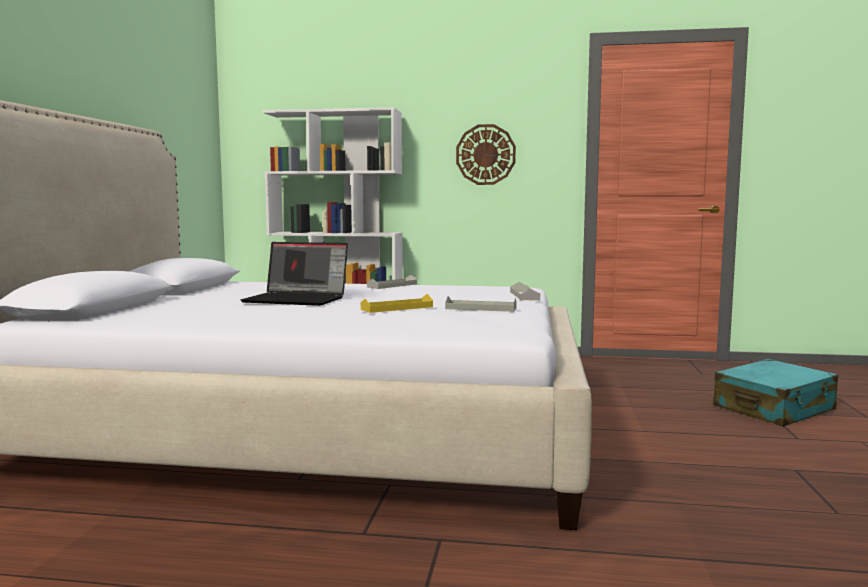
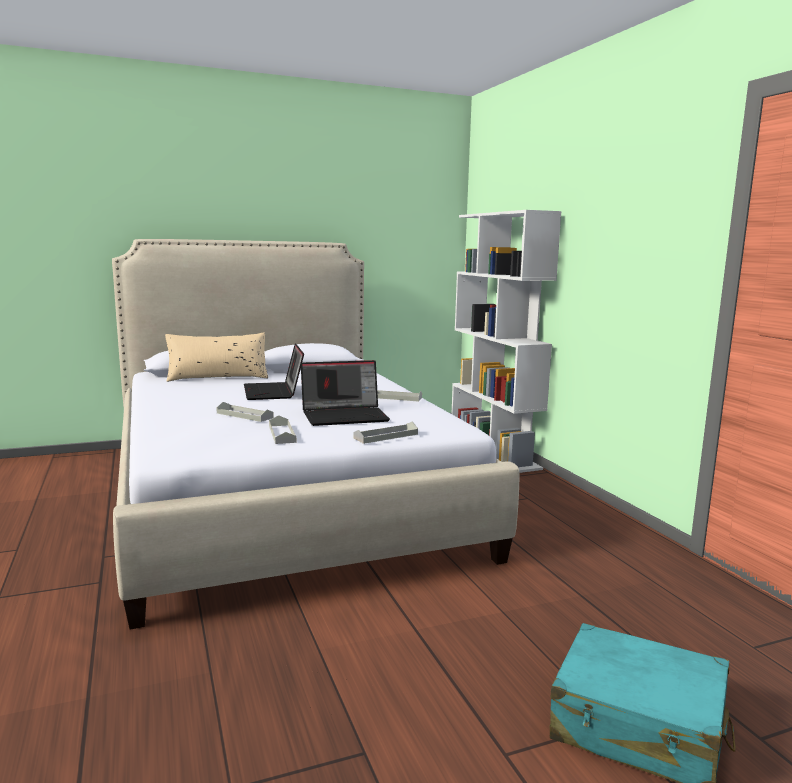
camera: 60 degrees right, 5 degrees up
yellow tray [361,294,433,313] -> grey tray [216,402,274,422]
wall clock [456,124,516,185] -> none
none -> beige pillow [165,333,268,382]
none -> laptop [301,360,390,426]

